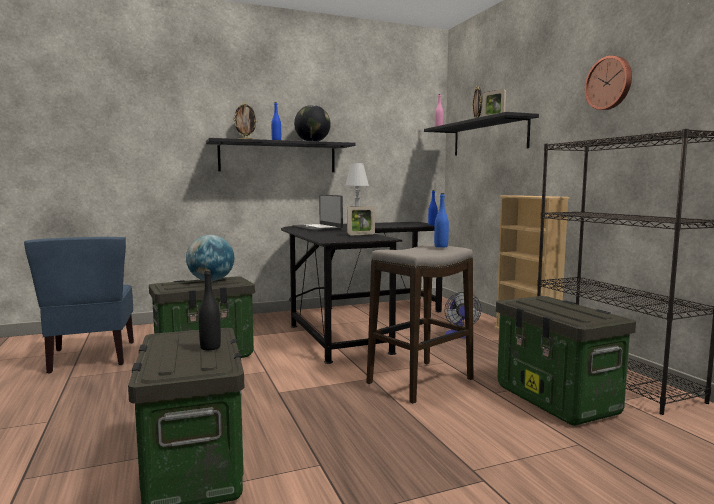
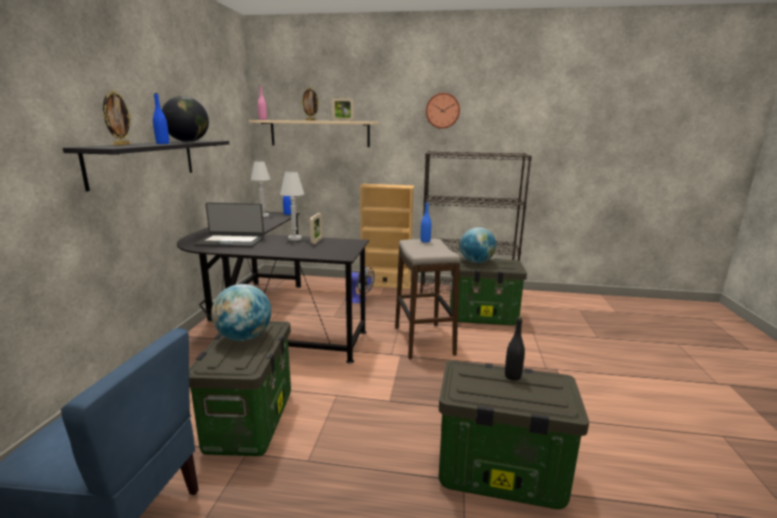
camera: 60 degrees left, 10 degrees up
black shelf [424,112,539,156] -> beige shelf [249,120,379,147]
none -> white table lamp [251,161,271,217]
none -> globe [460,227,496,263]

